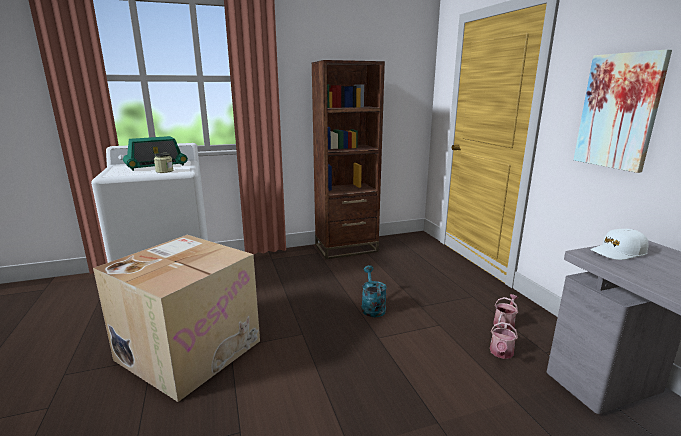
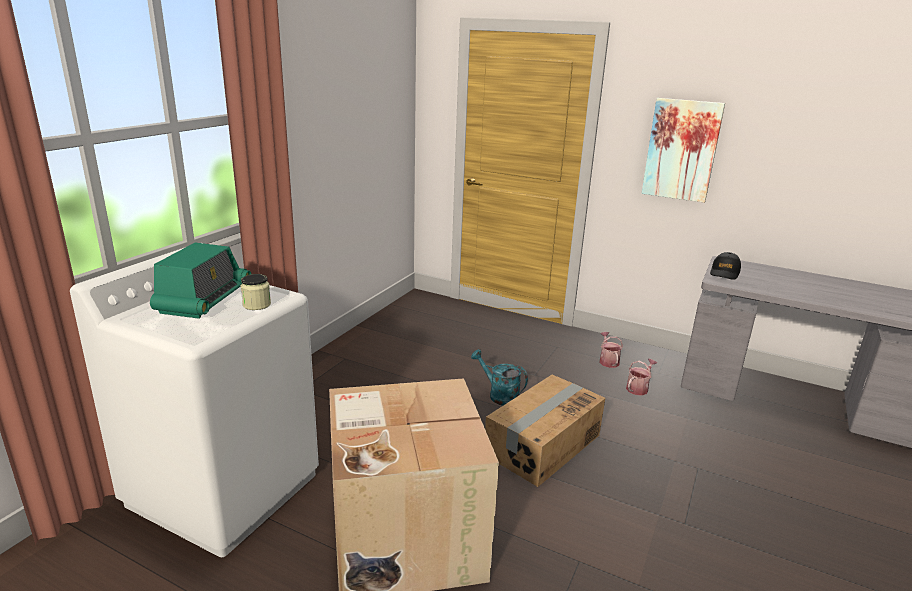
camera: 45 degrees left, 5 degrees up
brown bookcase [312,60,385,259] -> none
watering can [490,322,518,359] -> watering can turned 120 degrees counterclockwise [626,359,657,396]
white cap [590,229,648,260] -> black cap [710,252,741,280]
none -> cardboard box [485,375,605,487]

